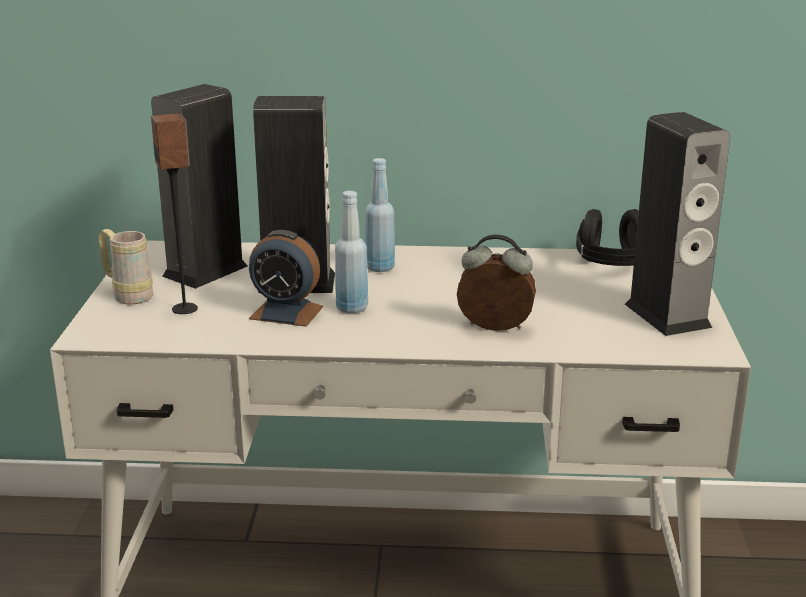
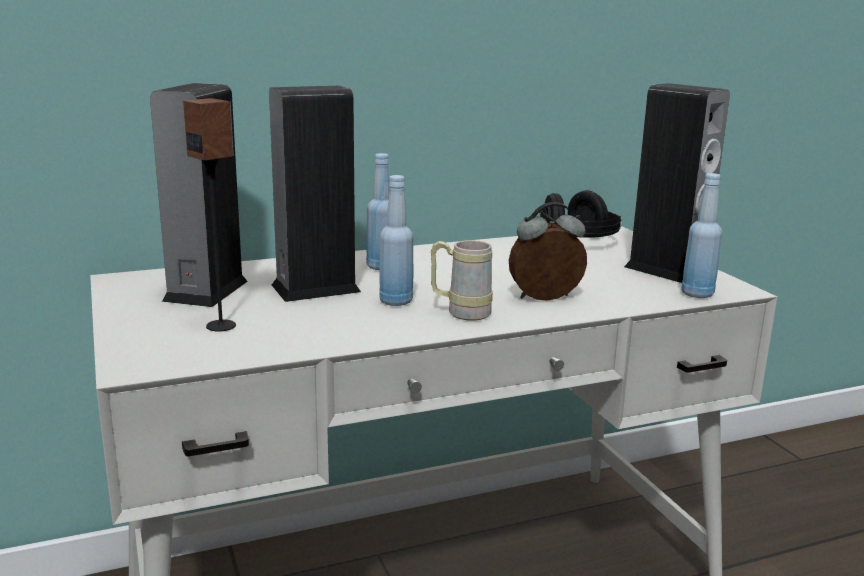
camera: 25 degrees left, 5 degrees down
beige mug [99,229,153,305] -> beige mug moved to [431,240,493,321]
alarm clock [249,230,323,327] -> none
none -> blue bottle [681,173,722,298]

